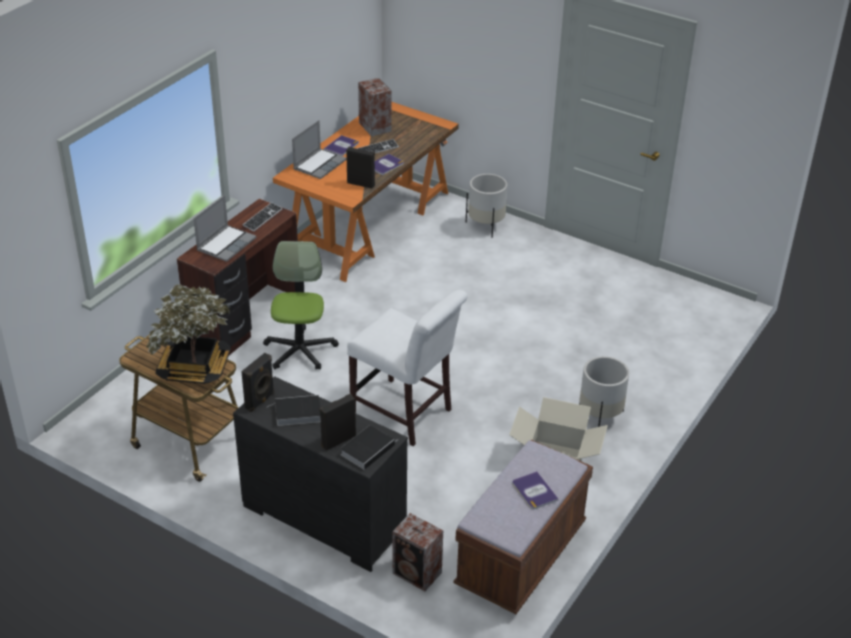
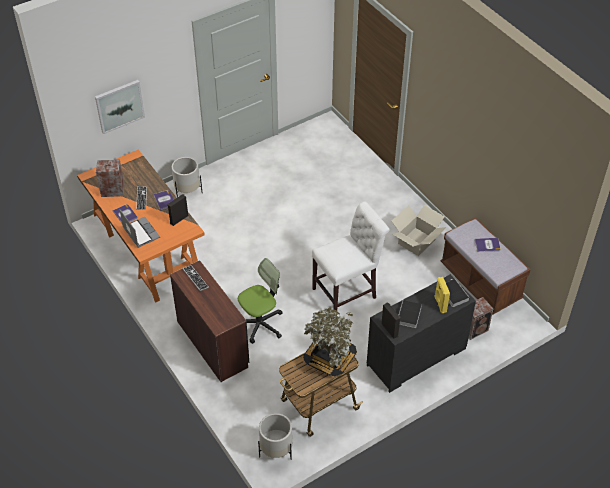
camera: 65 degrees left, 10 degrees up
laptop [193,195,256,262] -> none
office chair [263,241,339,370] -> office chair turned 120 degrees clockwise [238,258,283,344]
black speaker [319,393,356,451] -> yellow speaker [434,277,450,313]
white planter [579,356,629,427] -> white planter moved to [258,413,292,460]
none -> picture [95,80,145,134]

